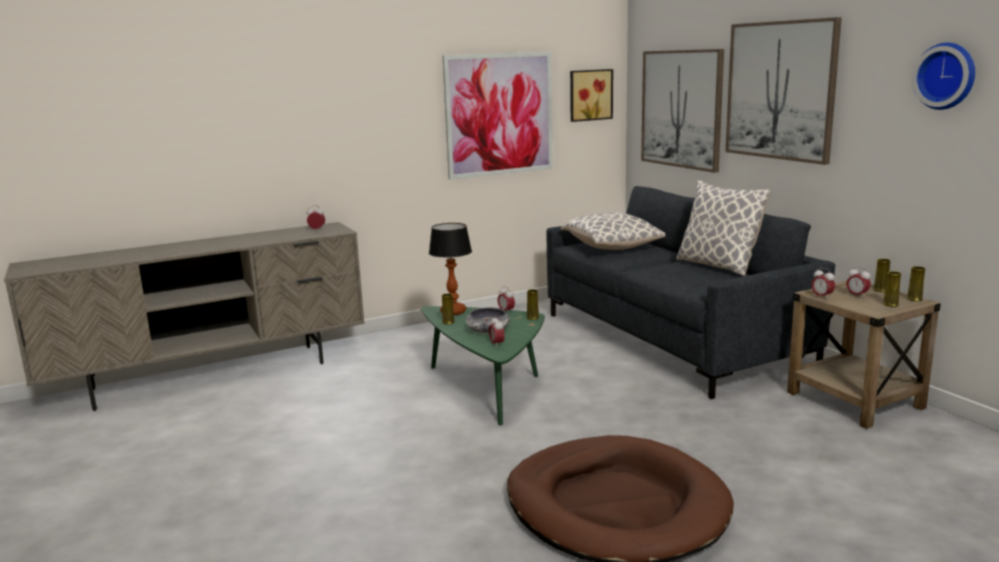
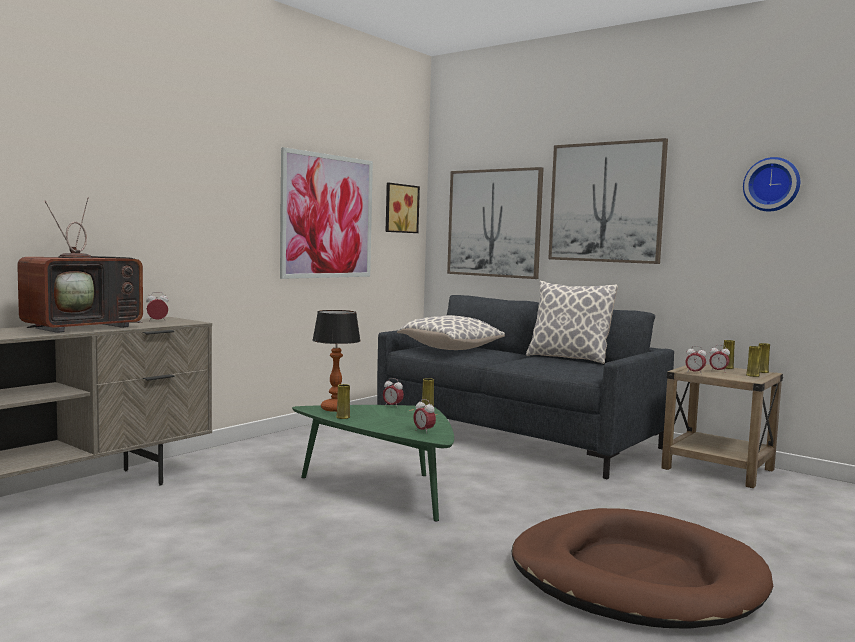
camera: 25 degrees left, 10 degrees down
bowl [465,307,511,333] -> none
none -> television [17,197,143,333]

